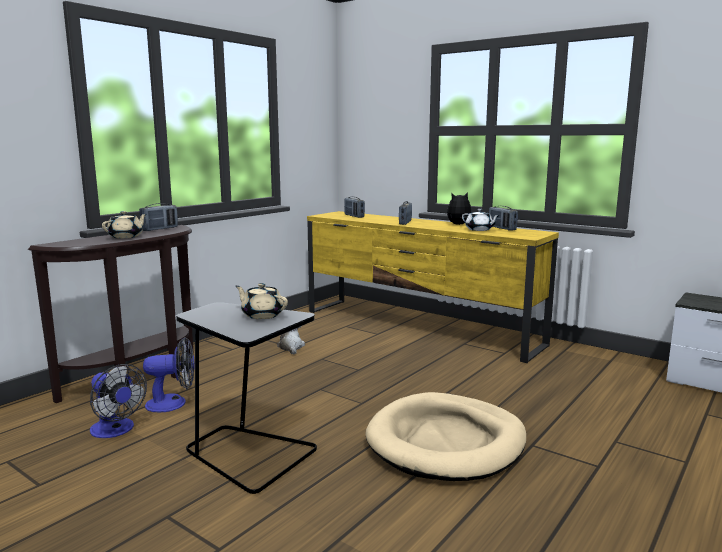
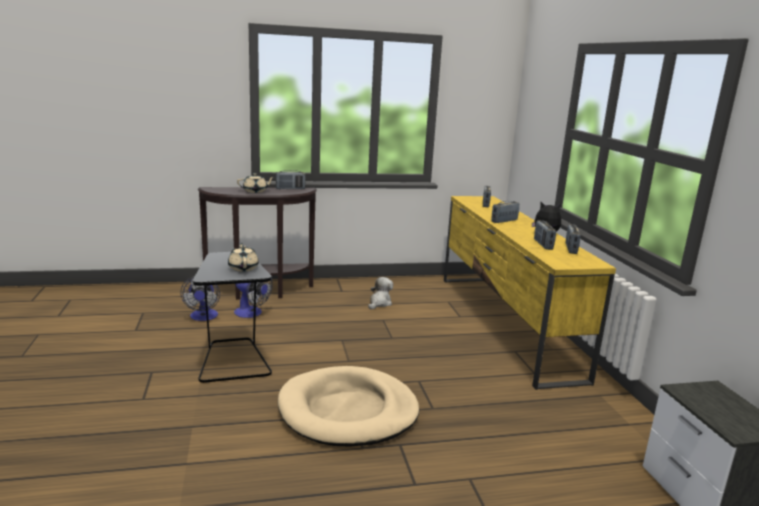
camera: 40 degrees right, 5 degrees up
white teapot [462,209,500,231] -> radio [534,220,556,250]

